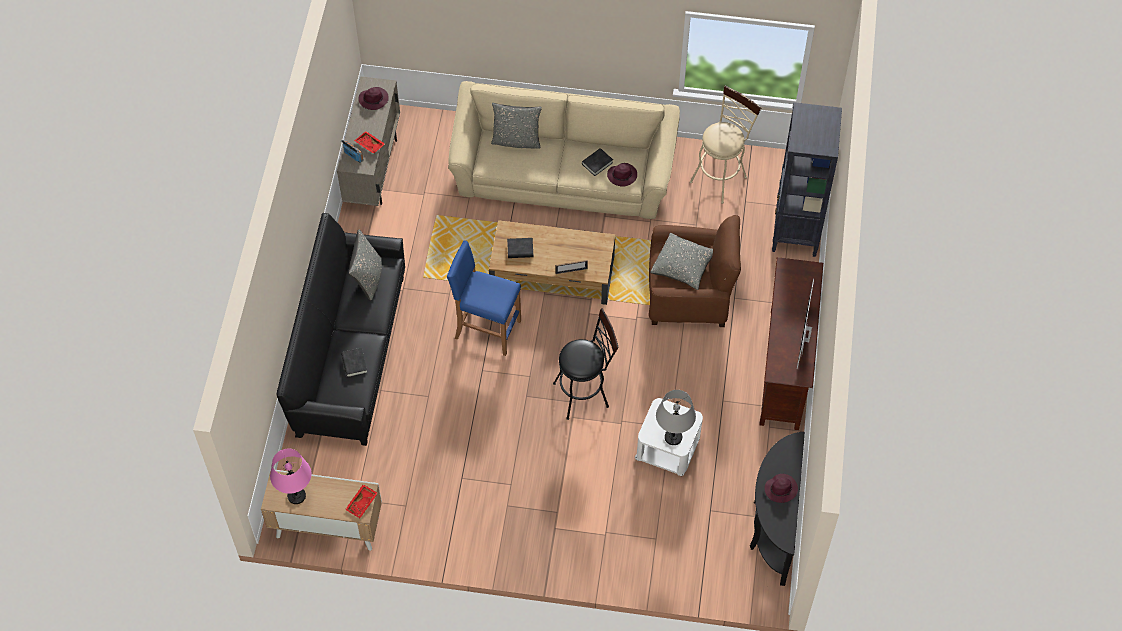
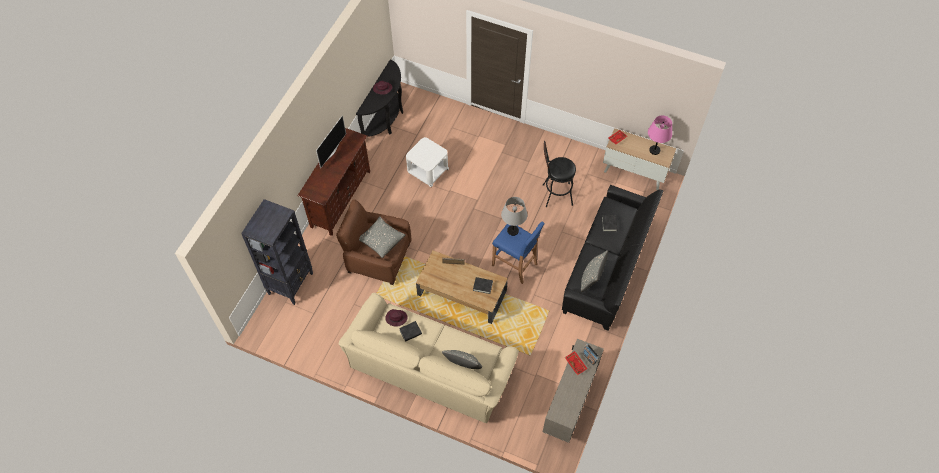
camera: 165 degrees left, 0 degrees up
purple hat [358,87,389,110] -> none
black stool [553,308,619,420] -> black stool moved to [543,141,576,207]
grey table lamp [656,390,696,445] -> grey table lamp moved to [501,197,527,236]
beige stool [690,85,761,204] -> none

